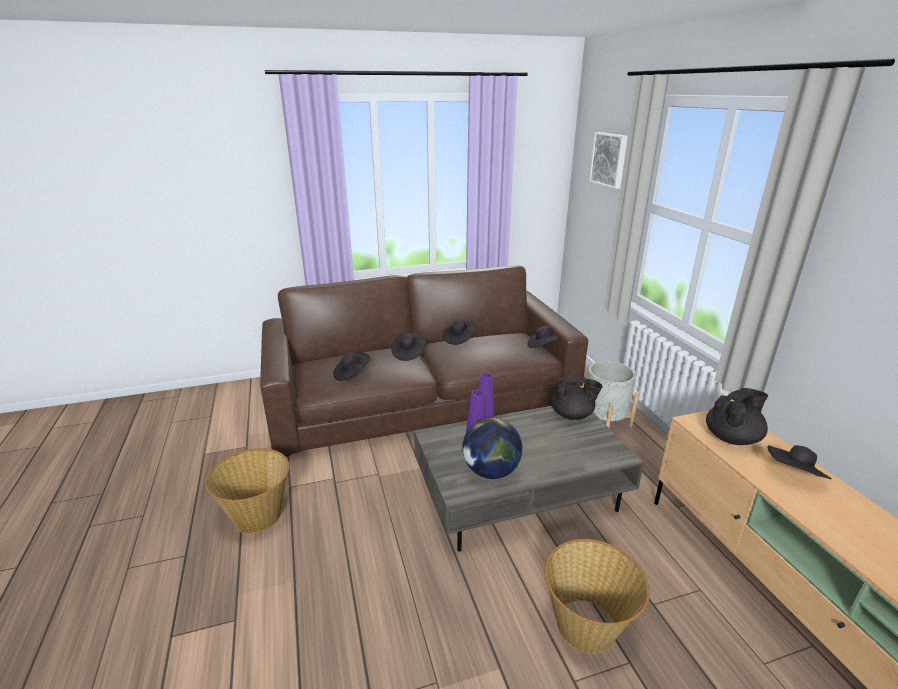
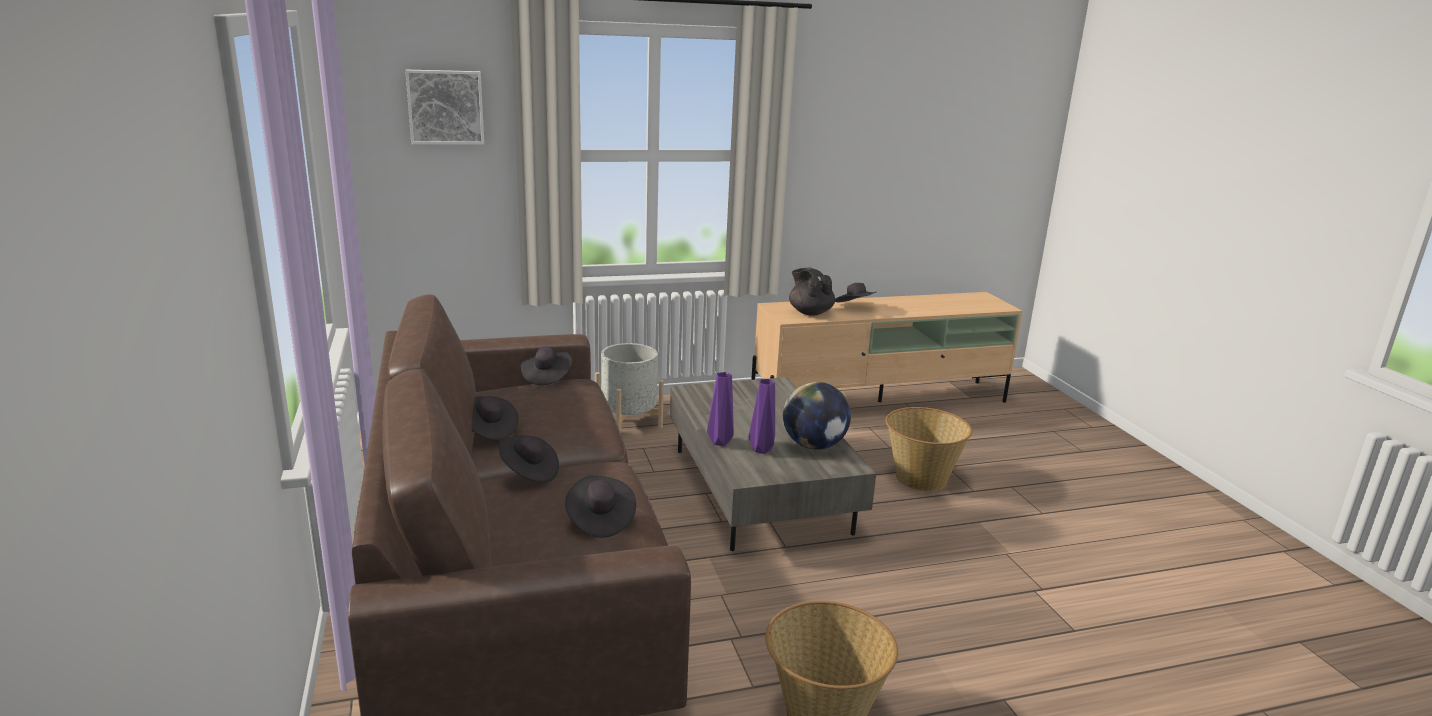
camera: 90 degrees left, 5 degrees down
black teapot [552,376,603,420] -> none

